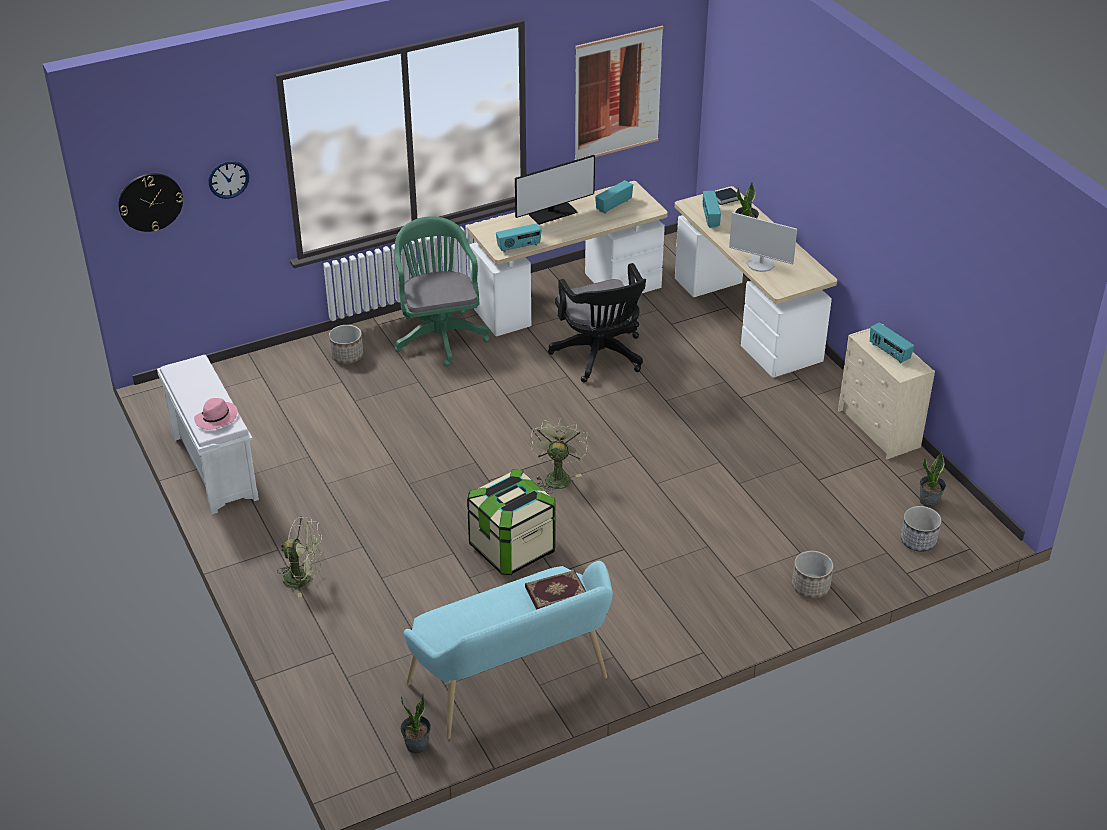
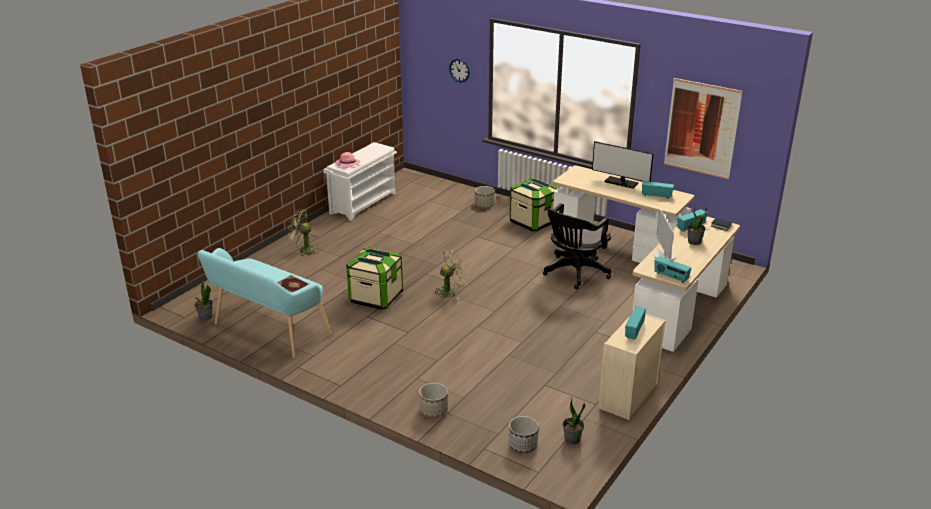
camera: 60 degrees right, 10 degrees down
wall clock [118,173,183,232] -> none
green fan [277,517,324,597] -> green fan turned 120 degrees clockwise [288,209,317,256]
green office chair [394,216,490,367] -> storage box [510,178,558,231]
radio [496,223,542,253] -> radio moved to [654,256,692,283]

